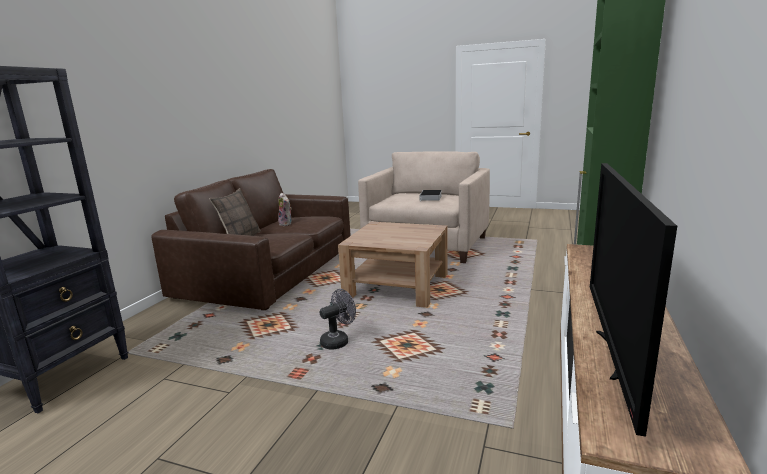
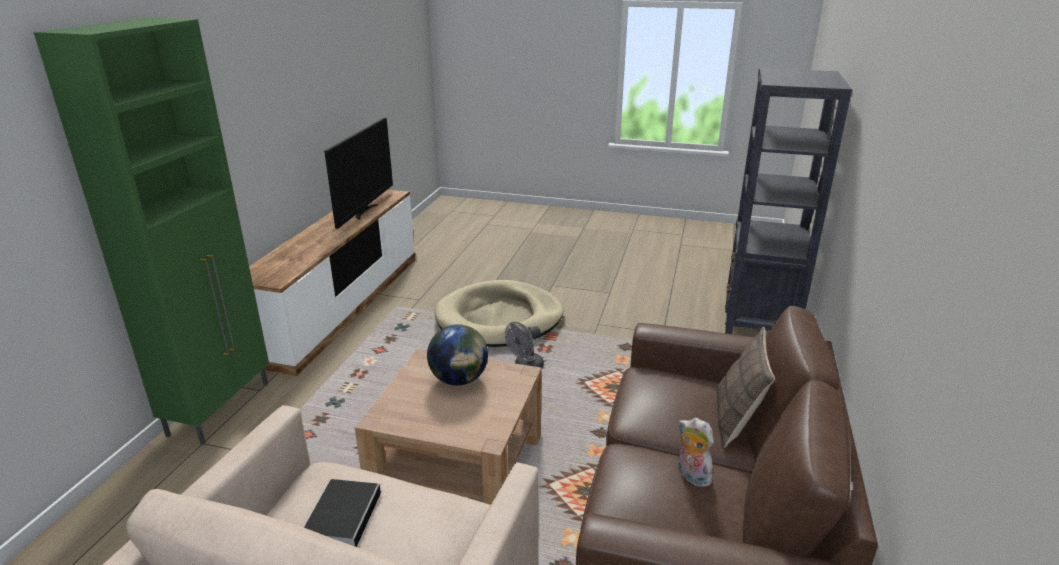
camera: 175 degrees right, 10 degrees up
none -> globe [427,324,488,386]
none -> beige dog bed [434,280,563,347]

